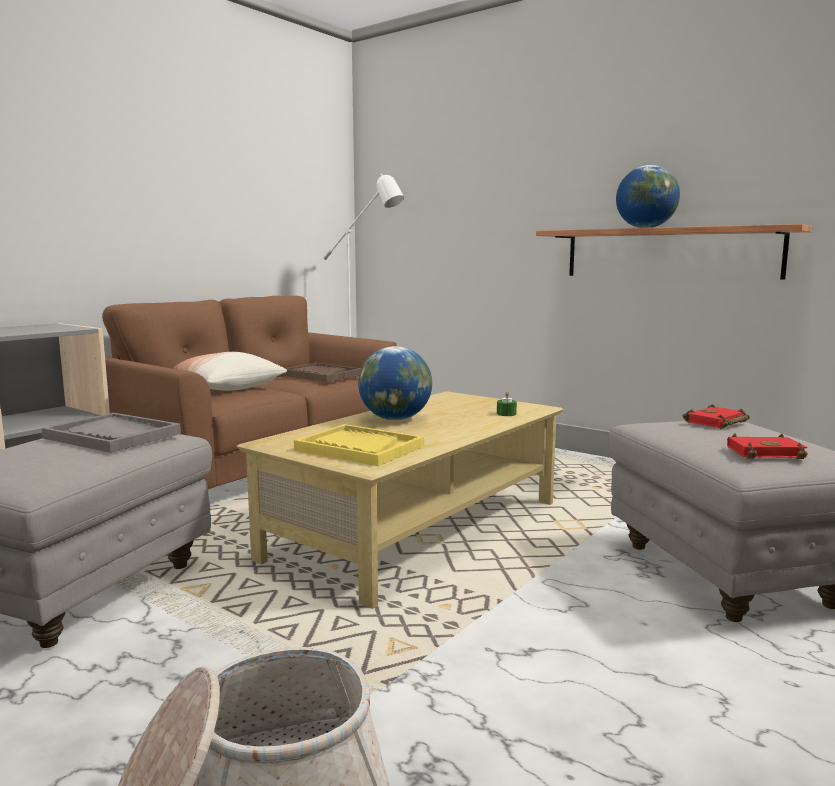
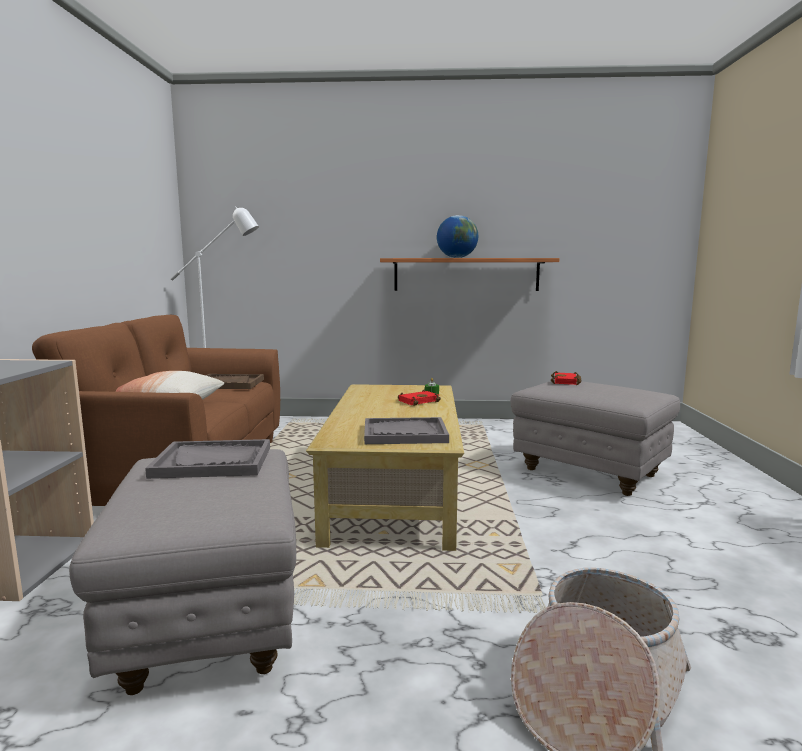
camera: 35 degrees left, 0 degrees up
yellow tray [294,424,424,466] -> grey tray [364,417,449,444]
globe [358,346,432,420] -> none
red book [727,434,808,459] -> red book moved to [398,390,441,406]

